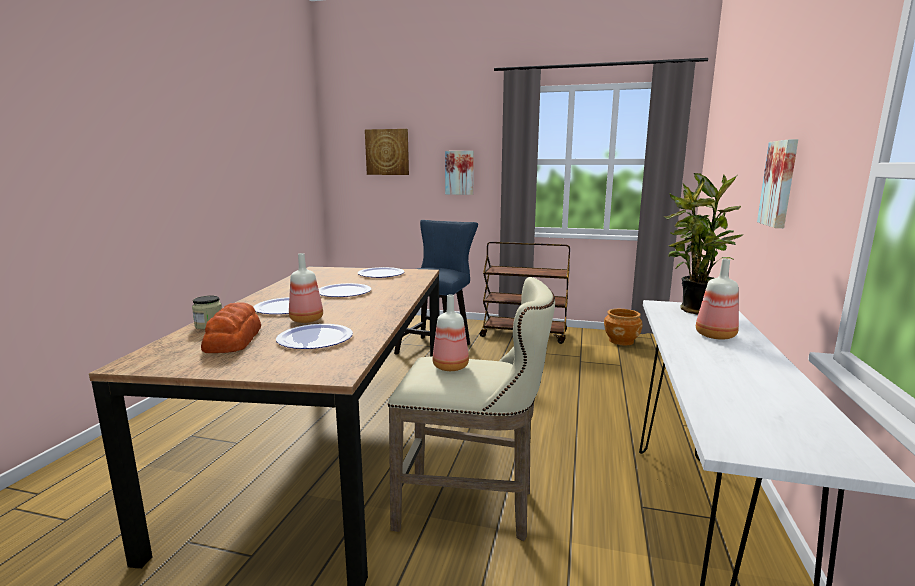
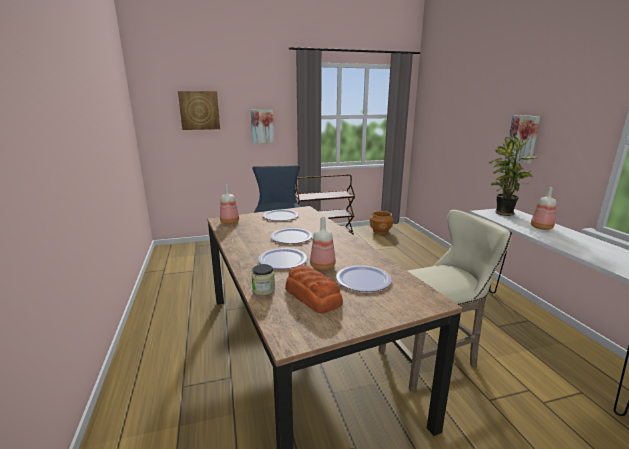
camera: 30 degrees left, 5 degrees up
bottle [433,295,469,371] -> bottle moved to [220,185,239,224]

